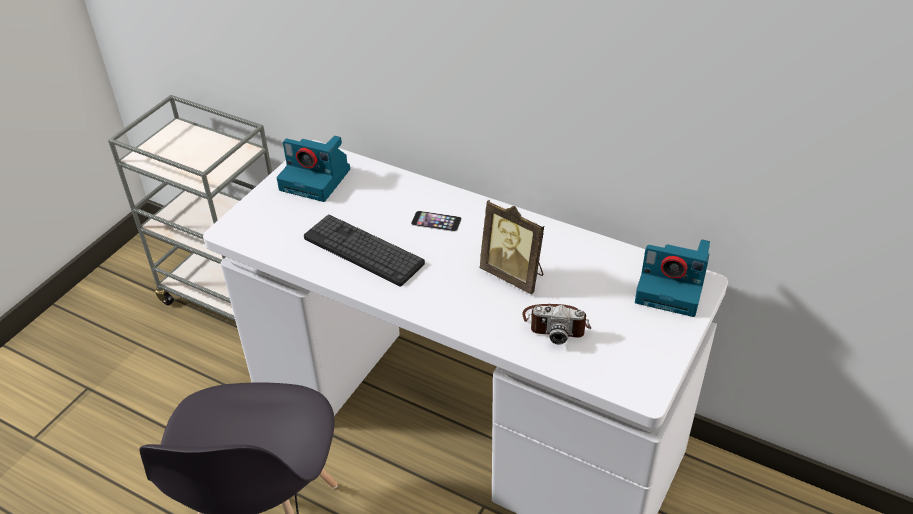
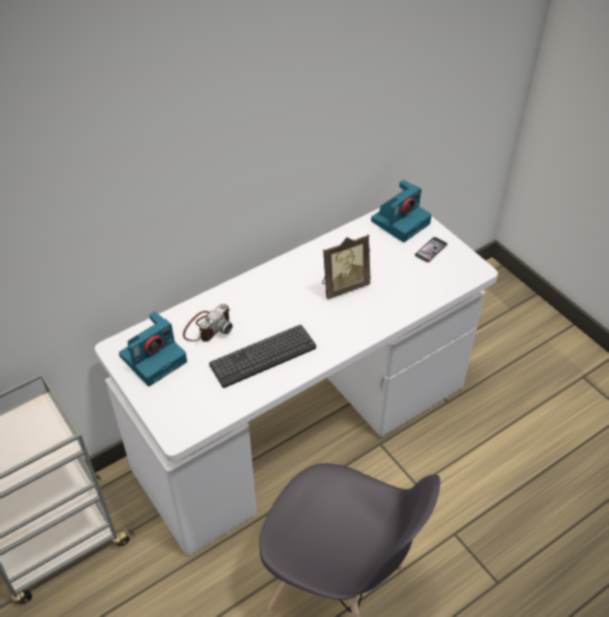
camera: 65 degrees left, 5 degrees up
phone [411,211,462,232] -> phone moved to [414,237,448,263]
camera [522,304,591,345] -> camera moved to [183,304,233,342]

